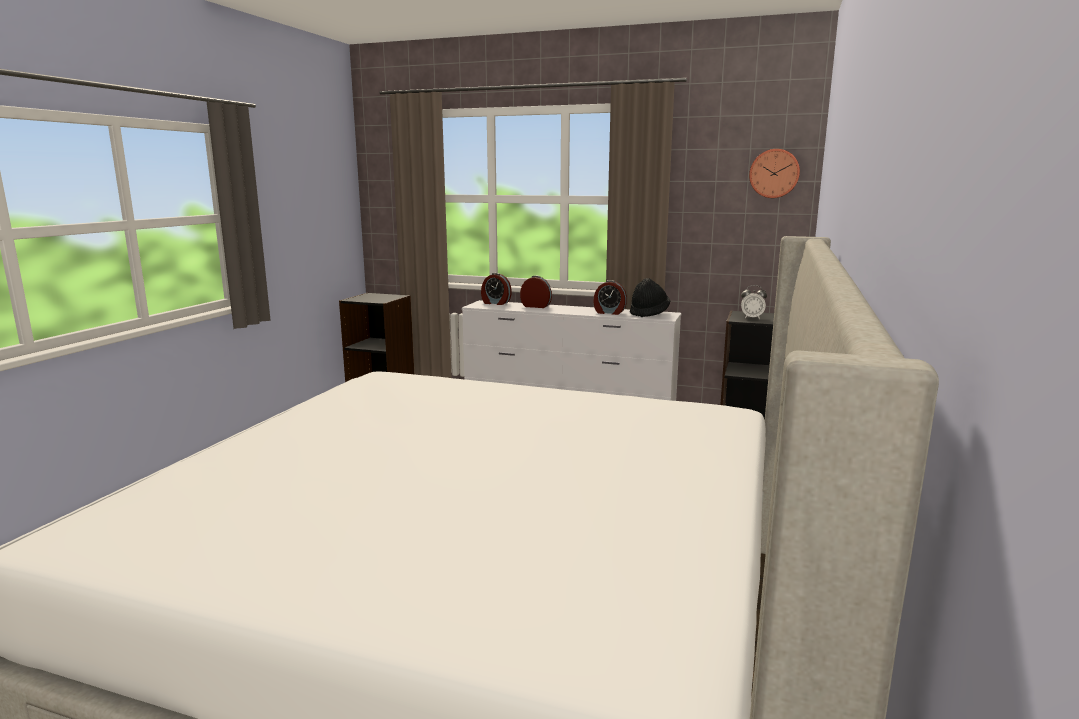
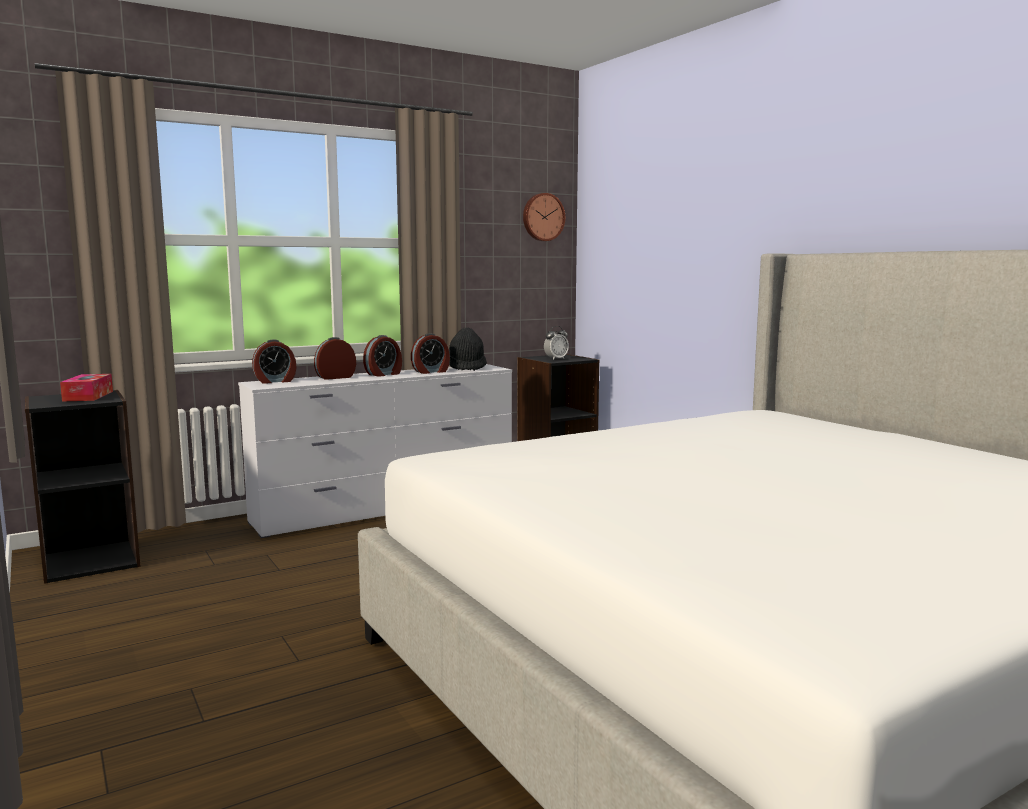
camera: 50 degrees left, 5 degrees down
none -> tissue box [60,374,113,401]
none -> alarm clock [363,335,402,377]

